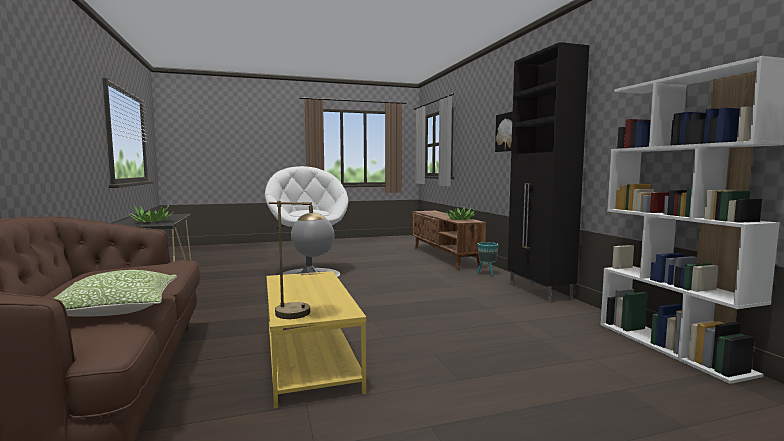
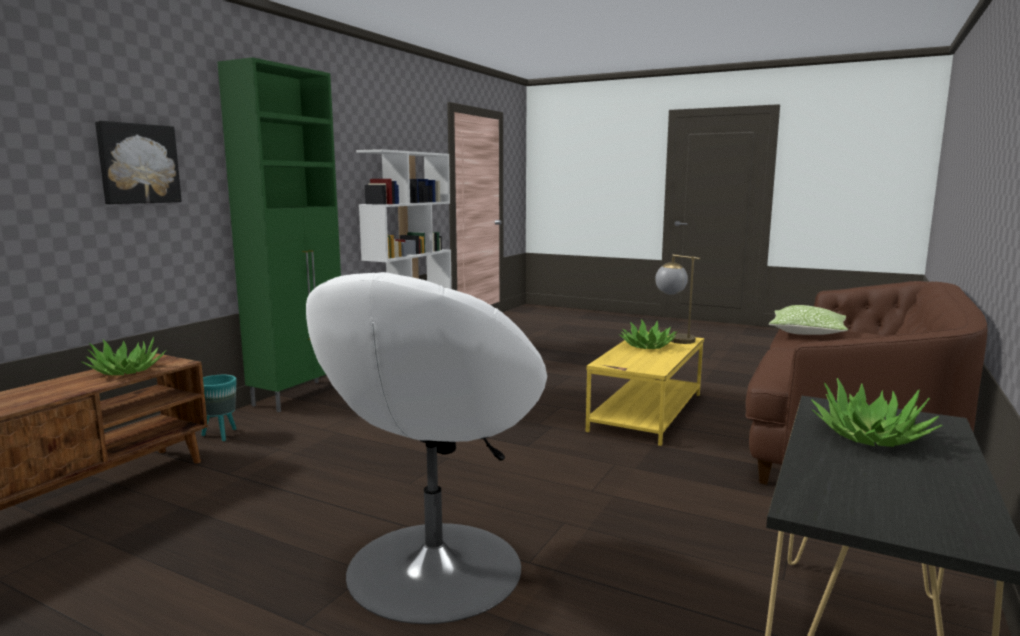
camera: 135 degrees left, 5 degrees up
black cabinet [507,42,589,302] -> green cabinet [217,57,341,412]
none -> potted plant [619,319,677,349]

